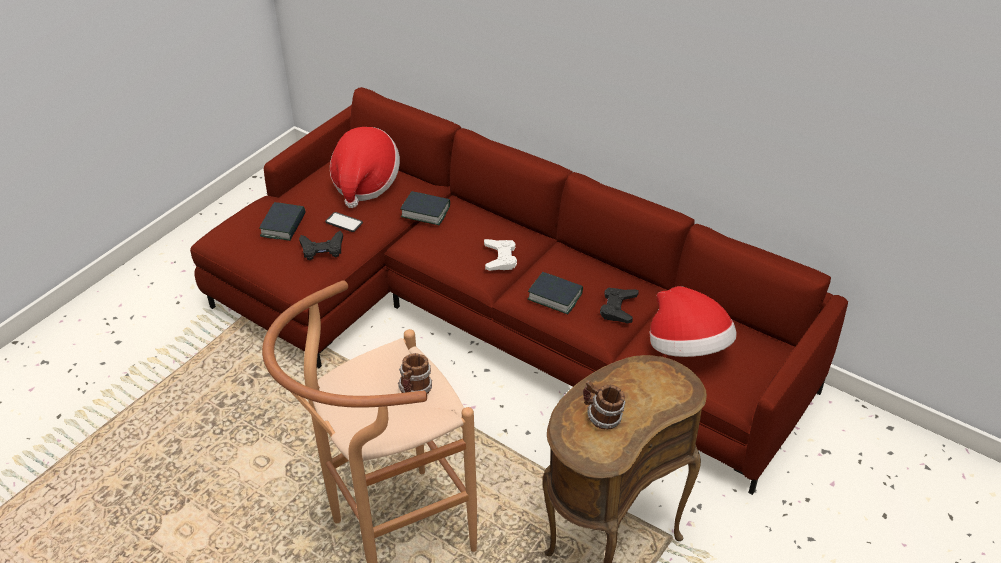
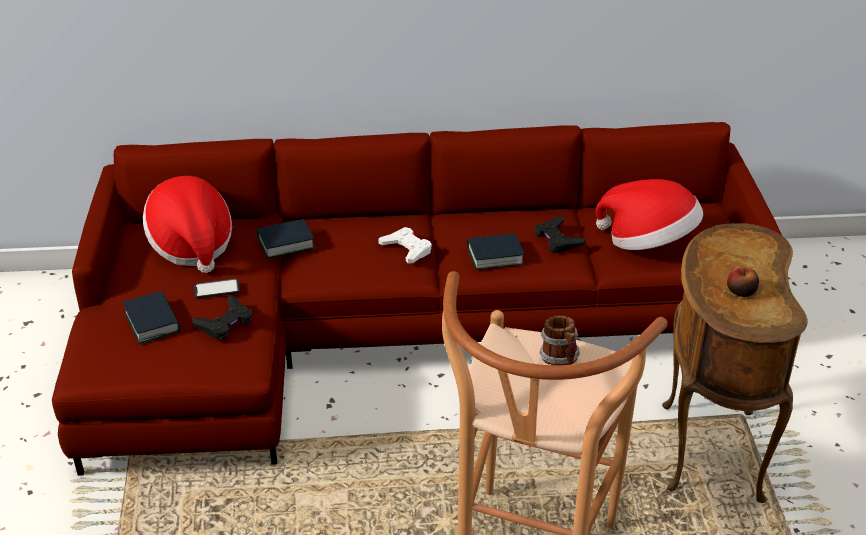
camera: 40 degrees left, 5 degrees down
mug [583,381,626,430] -> apple [727,267,759,297]

